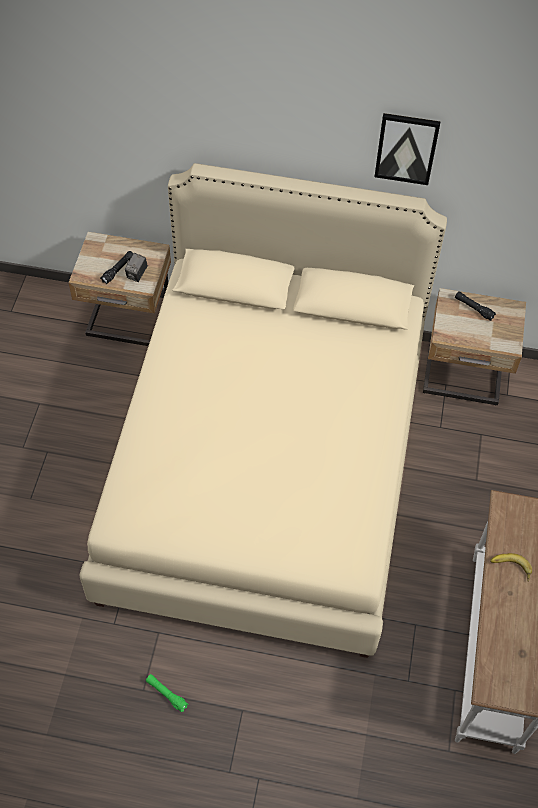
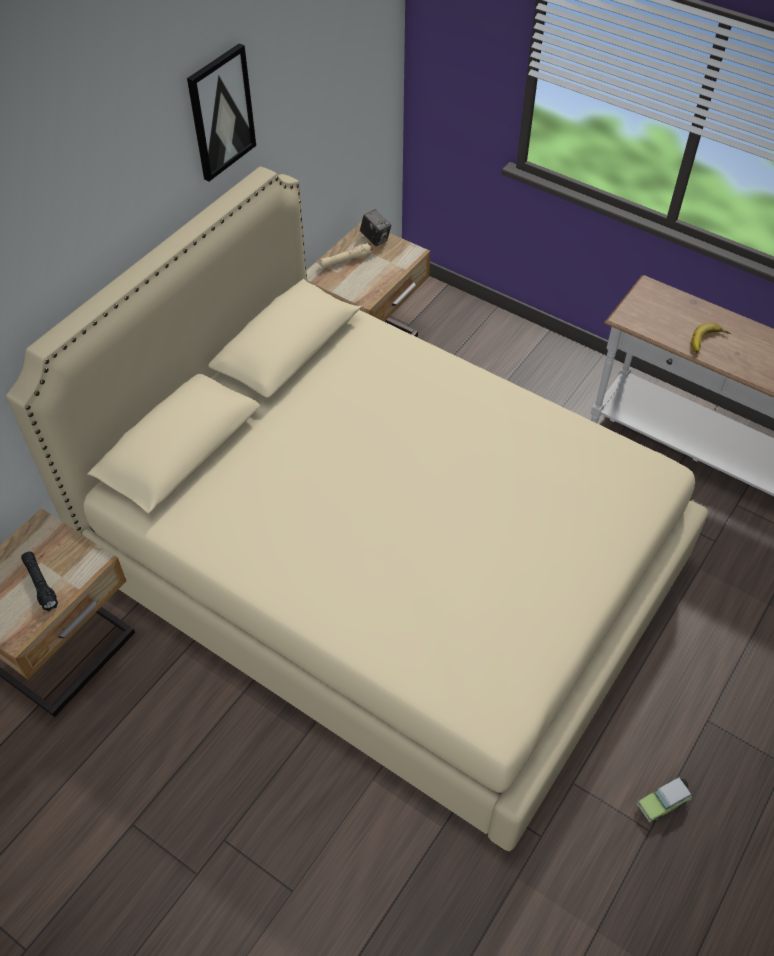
camera: 65 degrees left, 5 degrees down
camera [125,253,148,282] -> camera moved to [360,209,391,246]
green flashlight [146,674,188,712] -> toy car [637,777,692,823]
black flashlight [455,291,496,321] -> beige flashlight [319,243,372,269]

